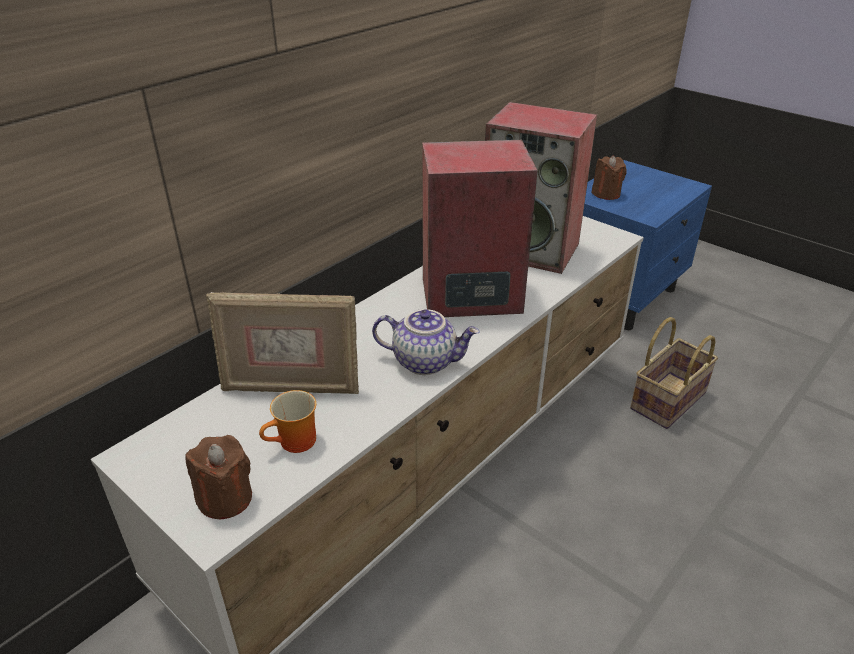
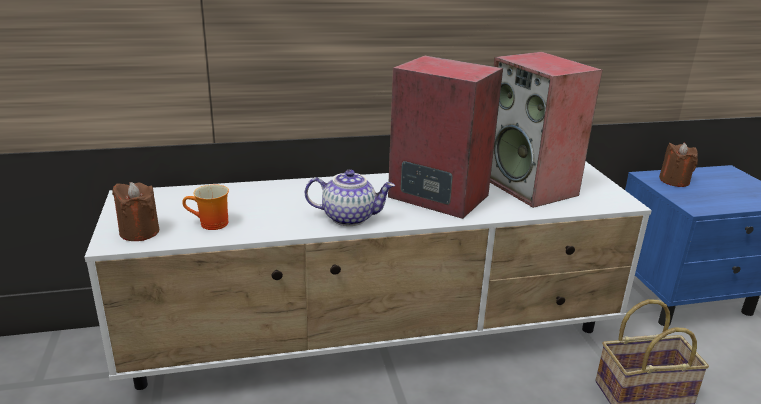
camera: 35 degrees right, 10 degrees down
picture frame [206,292,359,394] -> none
teapot [372,309,480,375] -> teapot turned 45 degrees counterclockwise [305,169,395,226]

